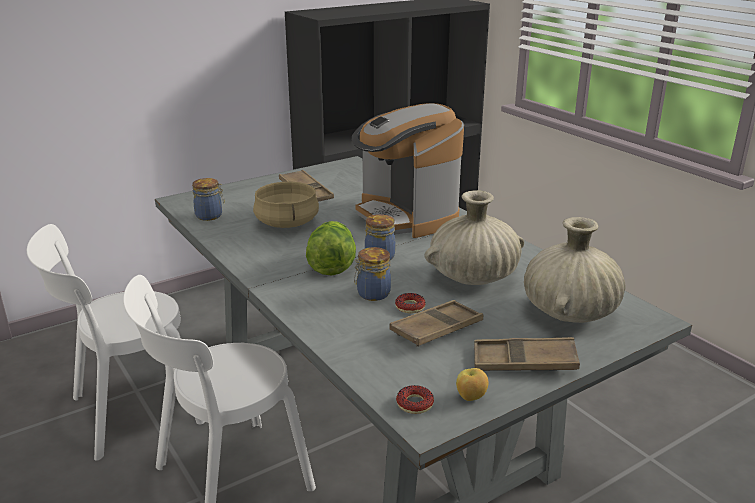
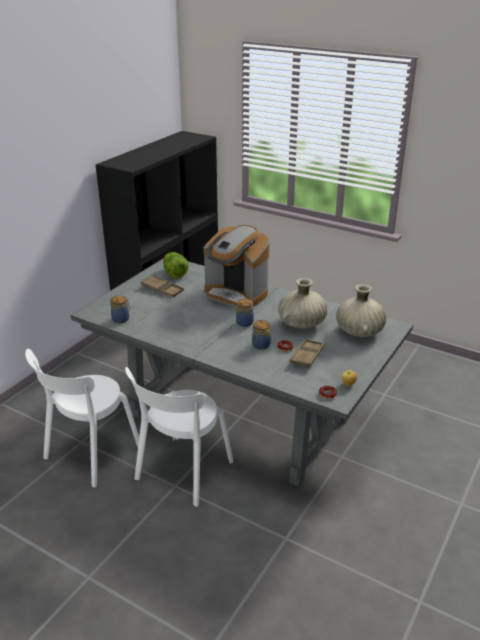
camera: 25 degrees left, 5 degrees up
beige cooking pot [253,182,319,228] -> none
lettuce [306,221,356,275] -> lettuce moved to [163,252,188,279]
brown tray [474,337,580,371] -> none

